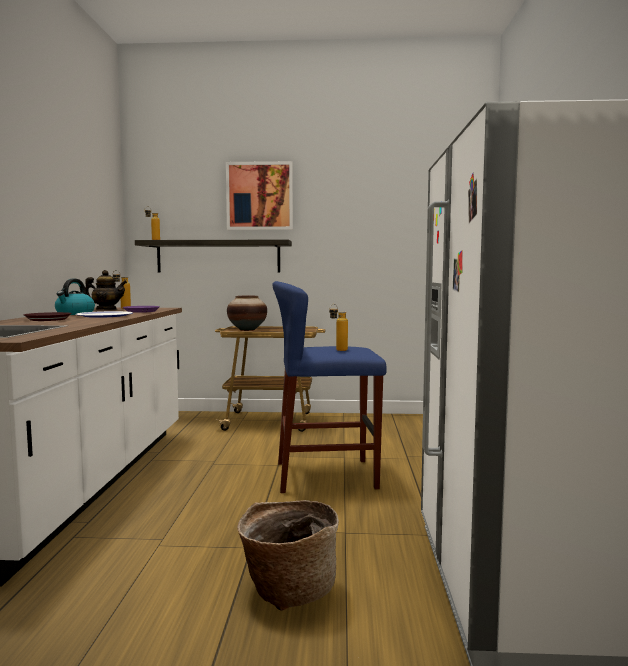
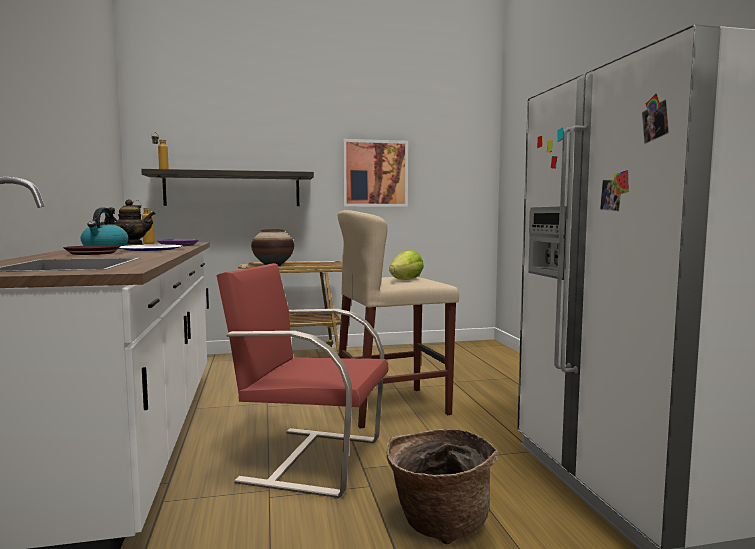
camera: 15 degrees left, 0 degrees up
picture [226,161,293,230] -> picture moved to [343,139,408,207]
blue stool [272,281,387,493] -> beige stool [338,210,459,428]
bottle [329,304,348,351] -> lettuce [389,250,424,280]
none -> red chair [216,263,388,498]

